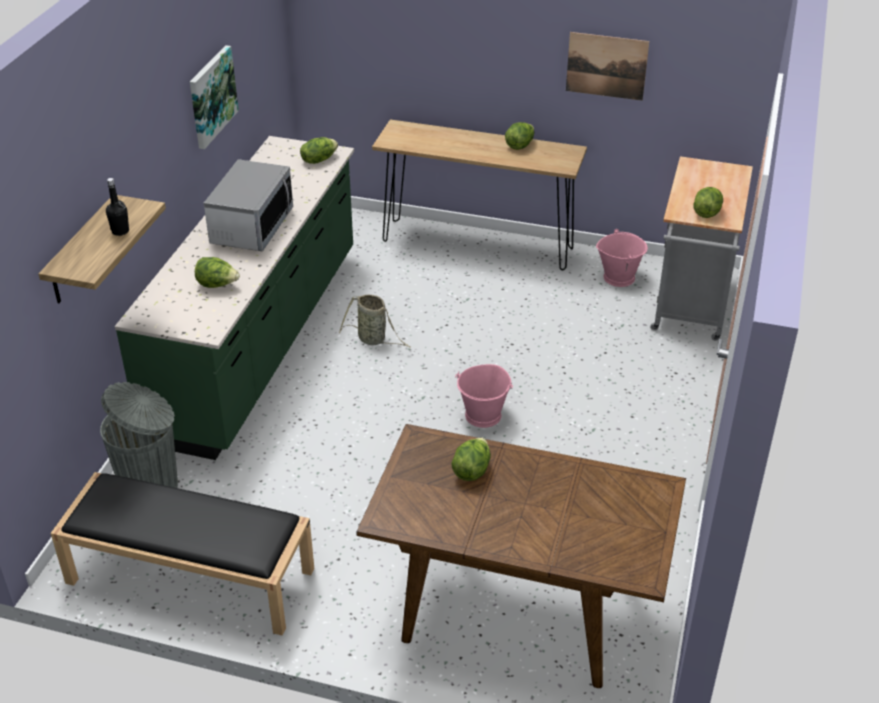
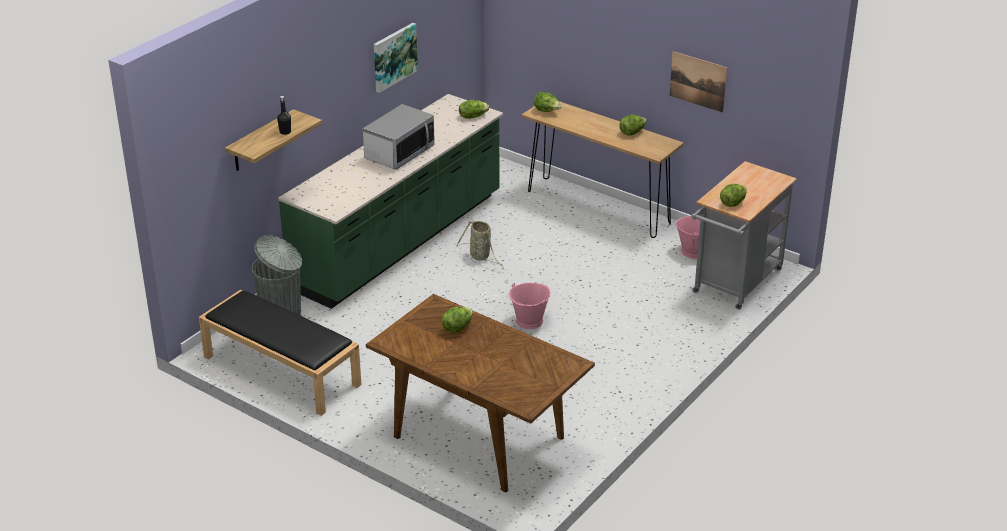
camera: 20 degrees right, 5 degrees down
lettuce [195,257,240,288] -> lettuce moved to [534,92,561,112]

